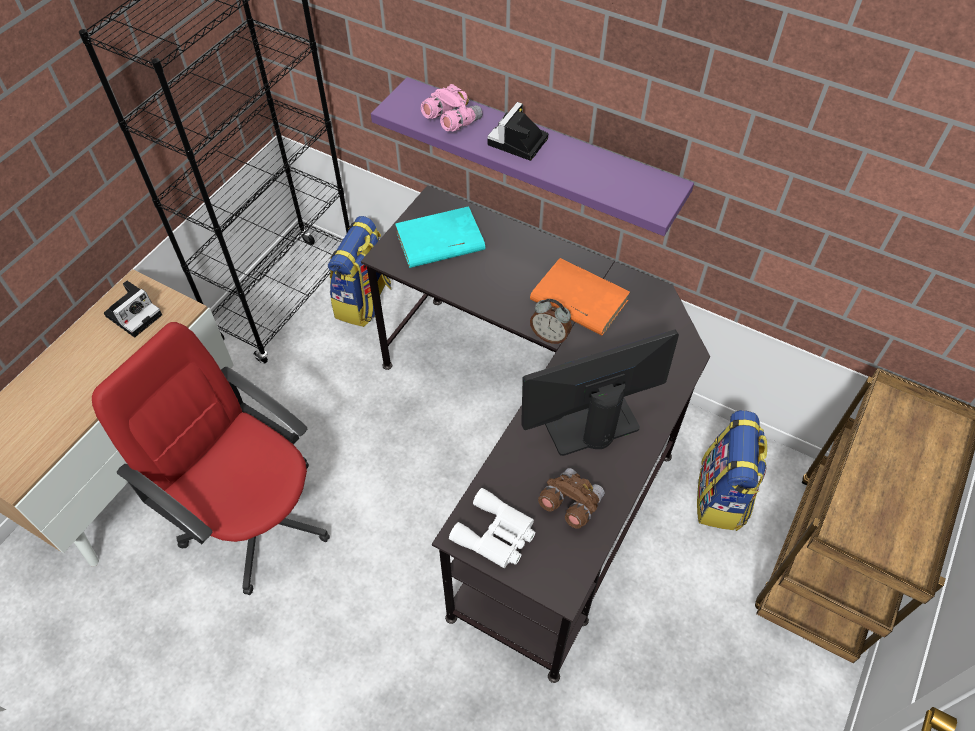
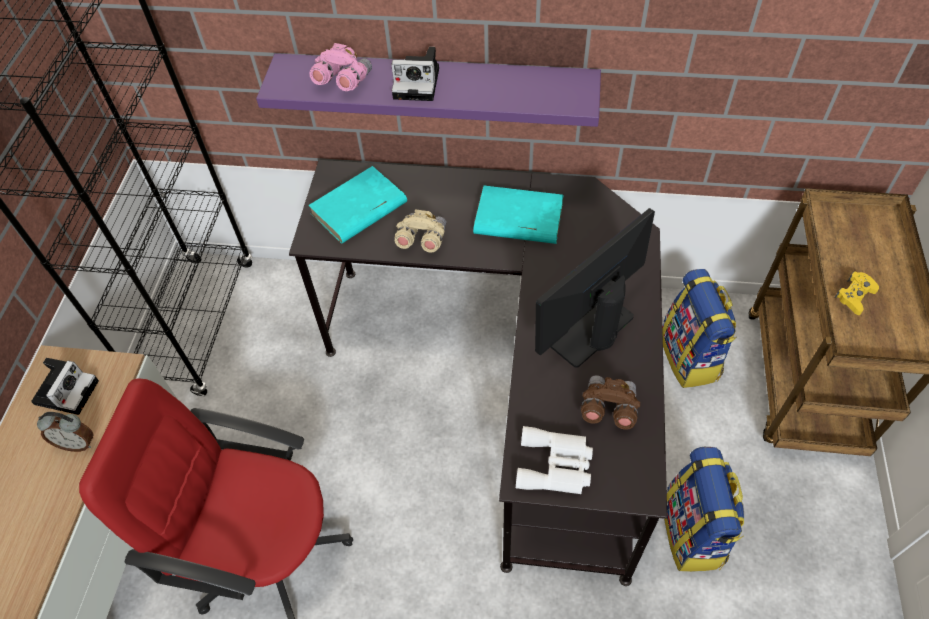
camera: 20 degrees left, 0 degrees up
backpack [328,216,392,327] -> backpack moved to [664,447,744,572]
camera [487,102,548,161] -> camera turned 90 degrees counterclockwise [391,47,439,101]
orange book [530,258,630,335] -> turquoise book [473,185,564,244]
alarm clock [530,299,572,344] -> alarm clock moved to [37,412,94,452]
none -> beige binoculars [395,209,446,253]
none -> yellow game controller [835,271,879,315]

